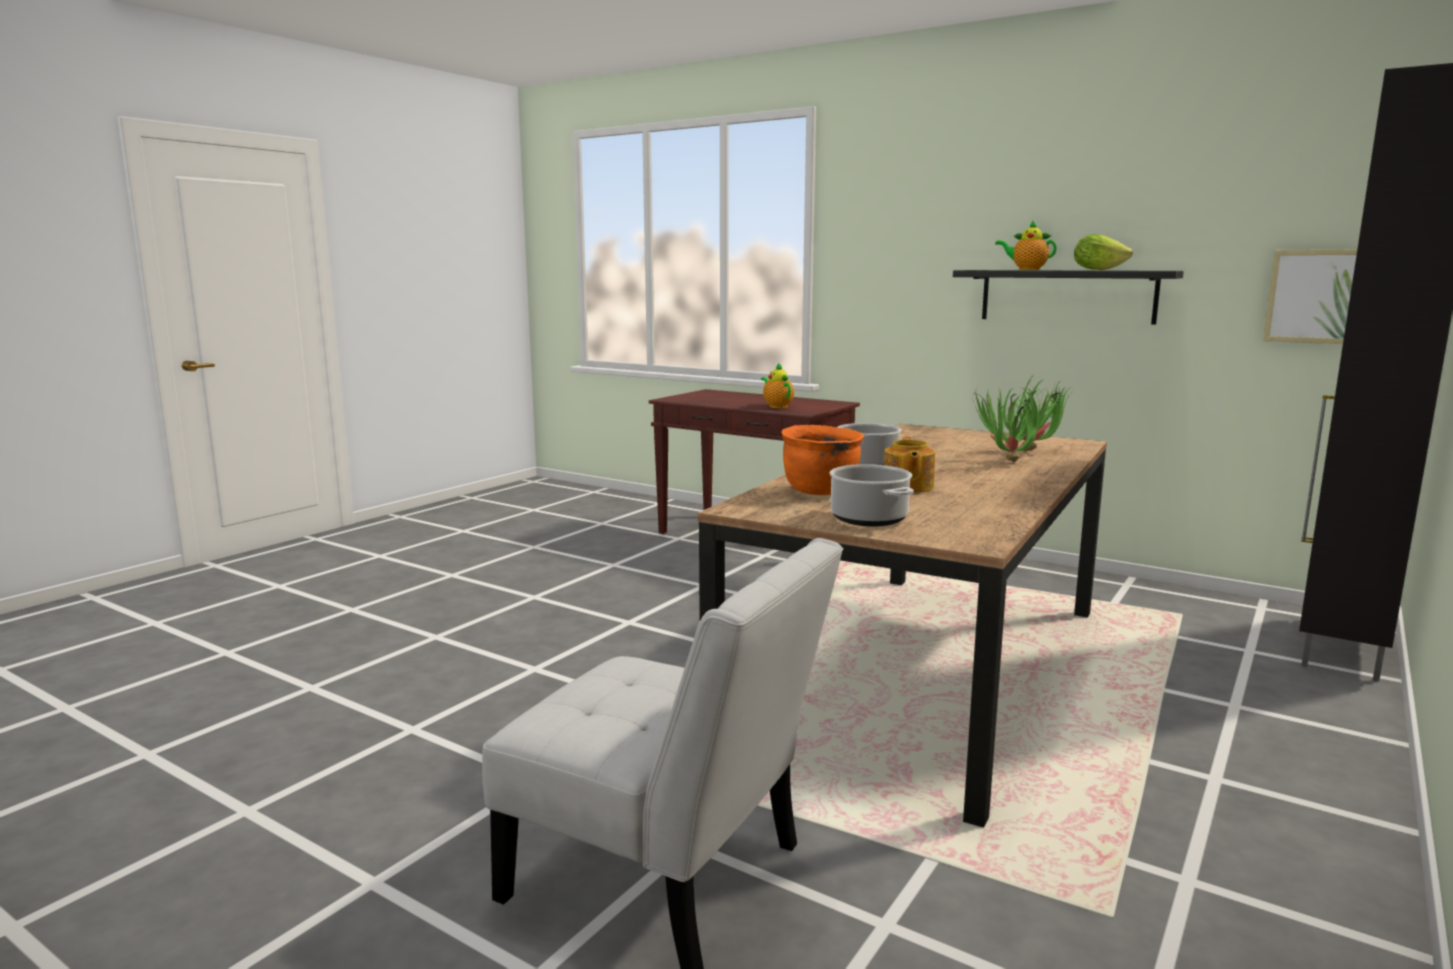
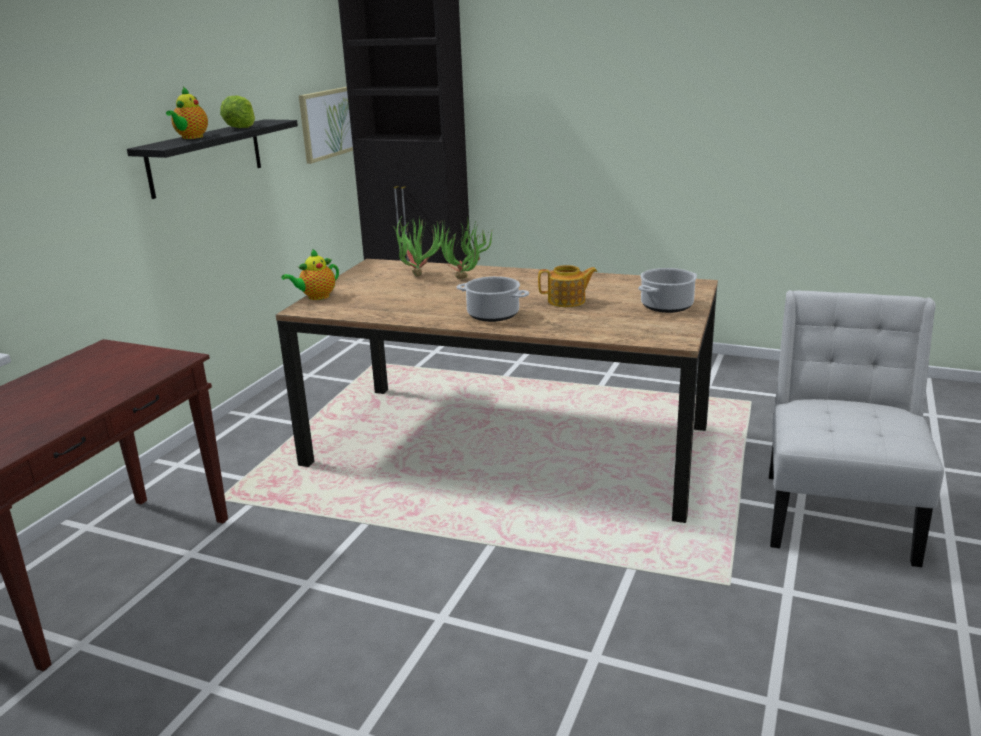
camera: 100 degrees left, 10 degrees up
teapot [761,363,794,408] -> teapot moved to [281,249,339,300]
orange cooking pot [781,425,864,495] -> none

